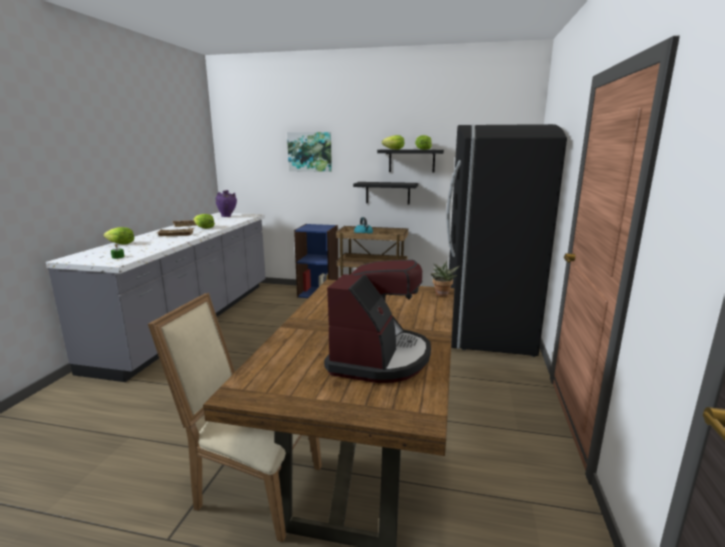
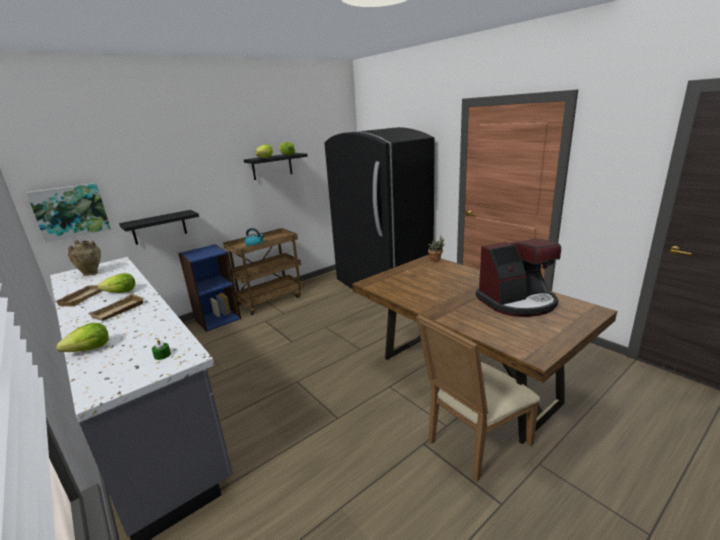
camera: 50 degrees left, 5 degrees up
purple vase [215,190,237,217] -> beige vase [68,240,101,276]
picture [287,132,332,172] -> picture moved to [26,183,111,242]
coffee machine [324,260,431,383] -> coffee machine turned 105 degrees clockwise [476,239,561,317]
black shelf [353,182,418,204] -> black shelf moved to [119,210,199,245]

